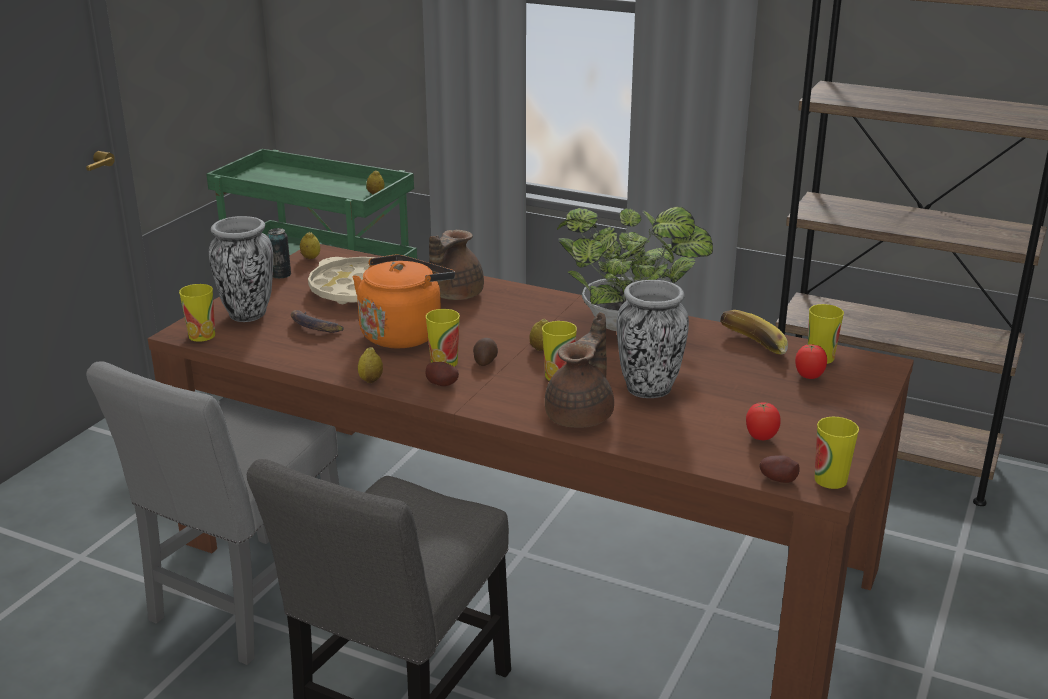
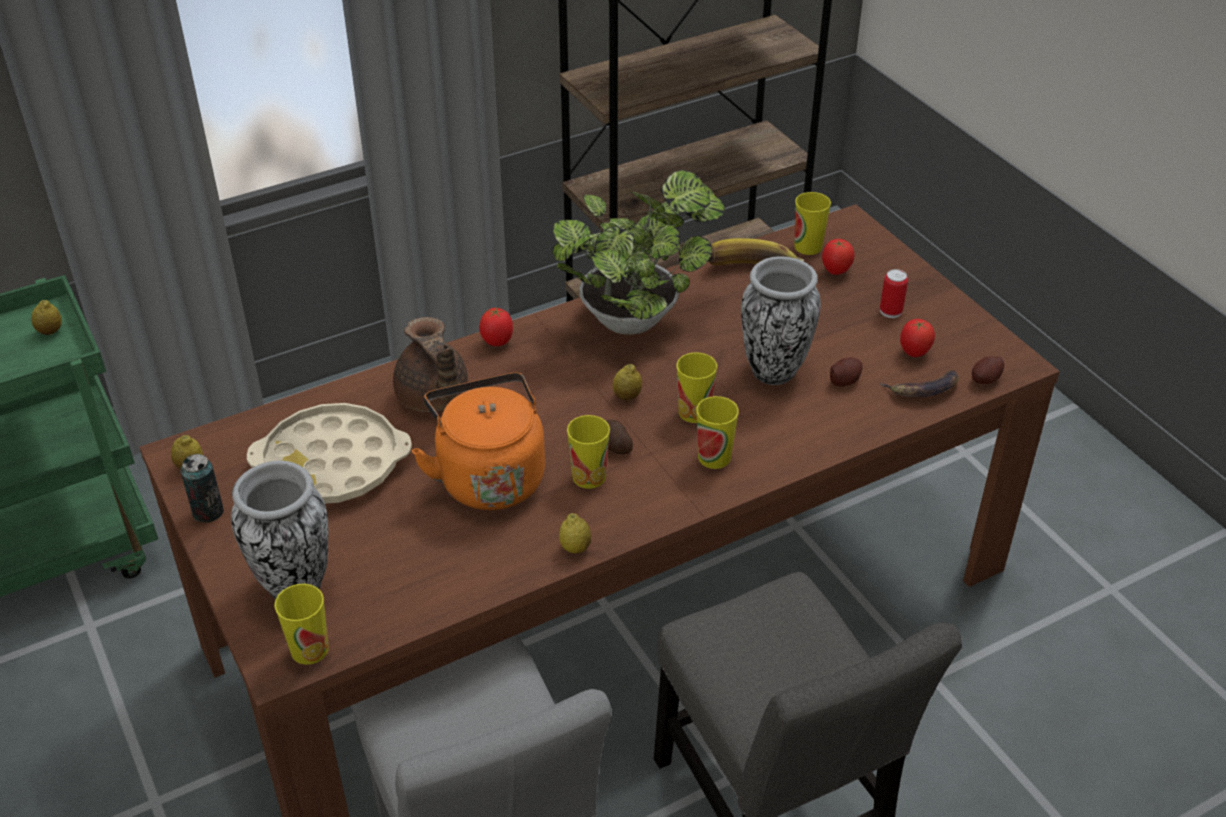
camera: 55 degrees left, 15 degrees up
banana [291,310,344,333] -> banana moved to [880,370,959,397]
potato [425,362,459,386] -> potato moved to [830,357,863,387]
brown teapot [545,312,614,428] -> none
cup [815,417,859,489] -> cup moved to [696,396,739,469]
none -> tomato [479,307,513,346]
none -> can [880,269,908,318]

